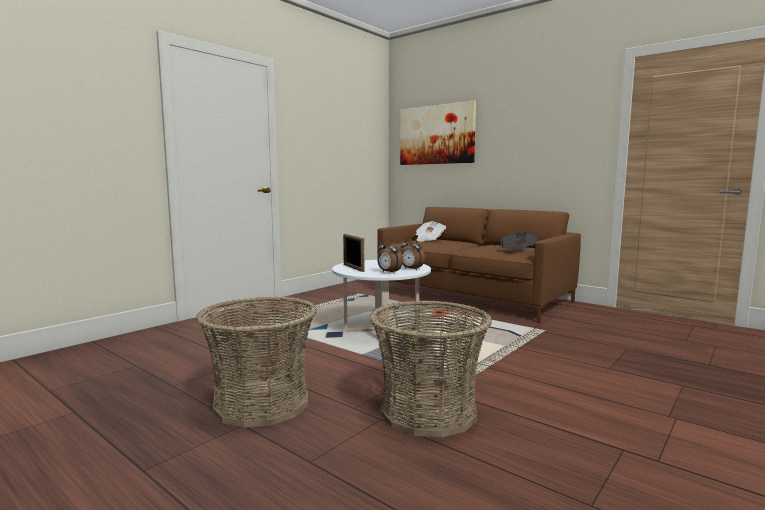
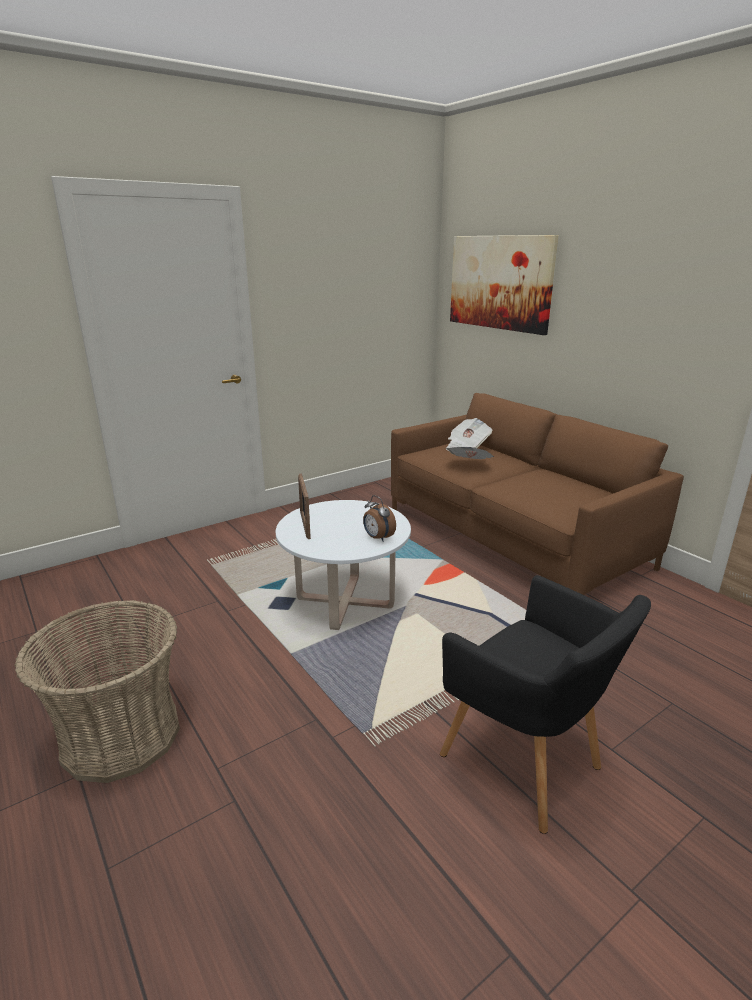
camera: 15 degrees right, 15 degrees up
basket [369,300,492,438] -> none
alarm clock [377,238,403,274] -> none
newspaper [501,232,538,250] -> newspaper moved to [445,447,494,459]
none -> black armchair [440,575,651,834]

